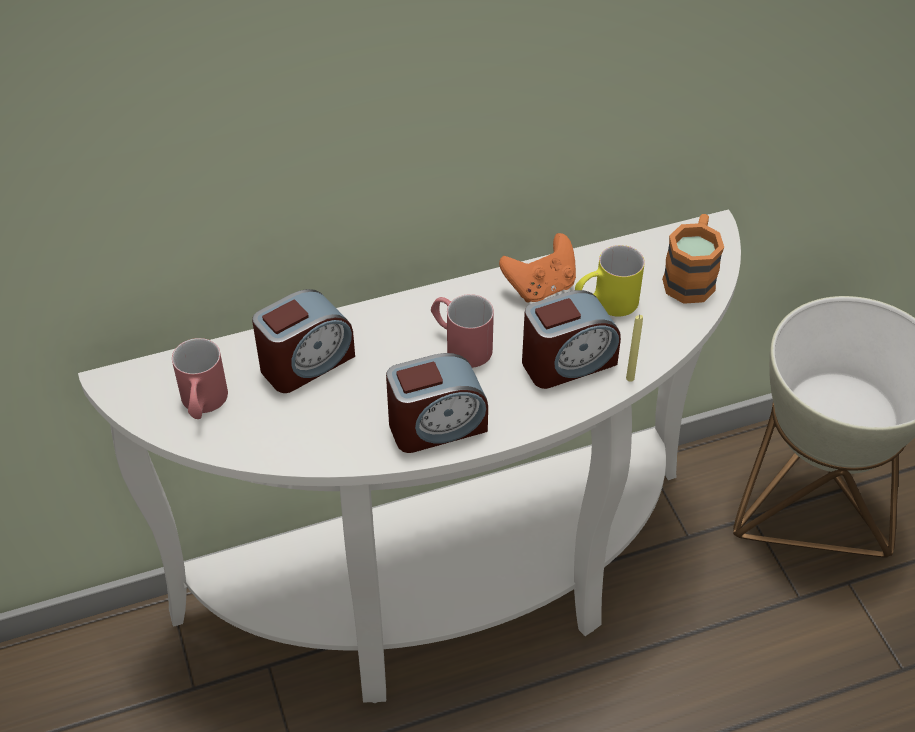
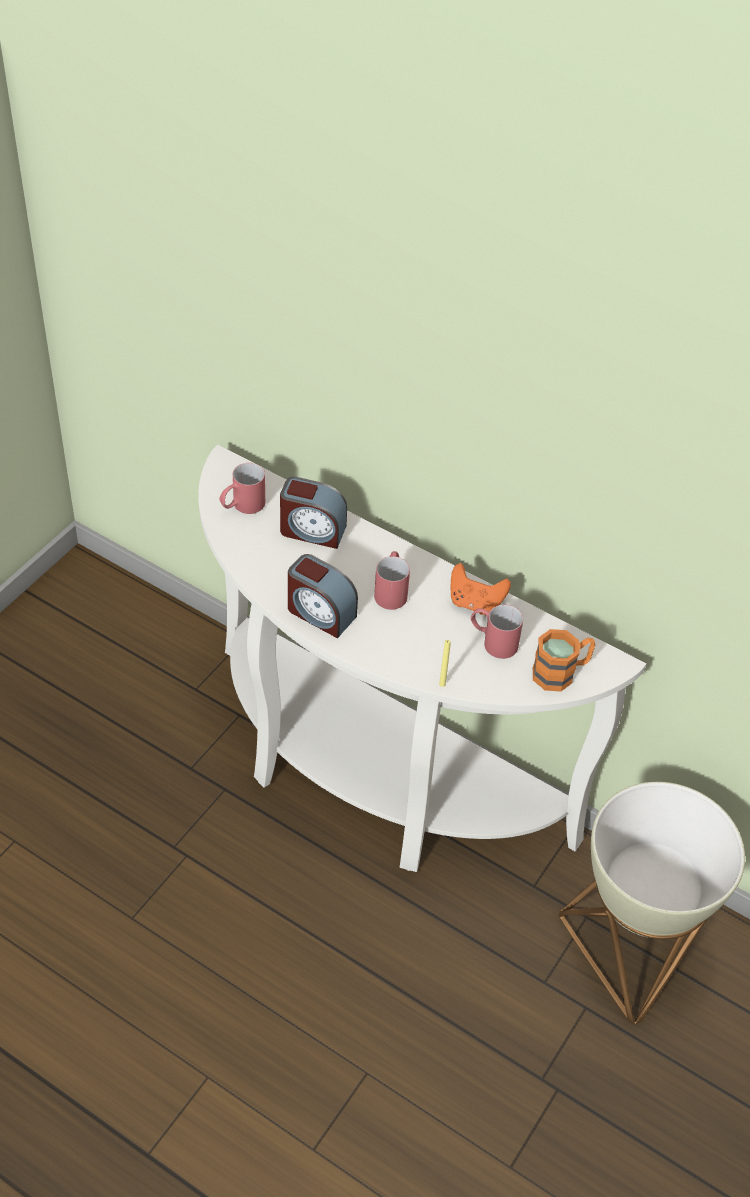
camera: 50 degrees right, 0 degrees up
alarm clock [522,290,621,389] -> none
yellow mug [575,245,645,317] -> red mug [471,605,523,659]

